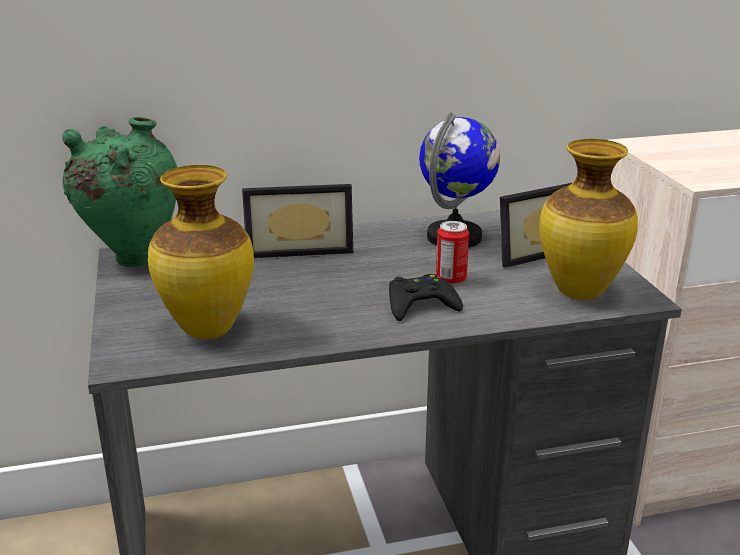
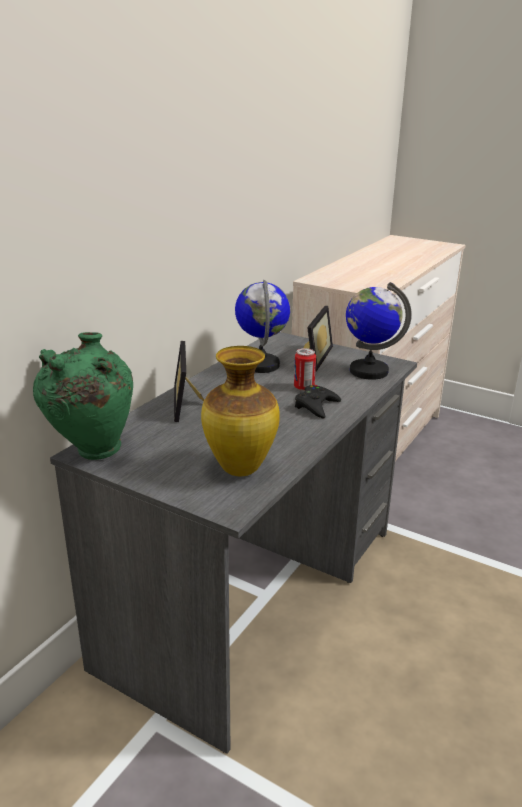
camera: 45 degrees left, 0 degrees up
picture frame [242,184,353,258] -> picture frame turned 135 degrees clockwise [174,341,204,422]
vase [539,139,638,300] -> globe [346,282,412,380]

